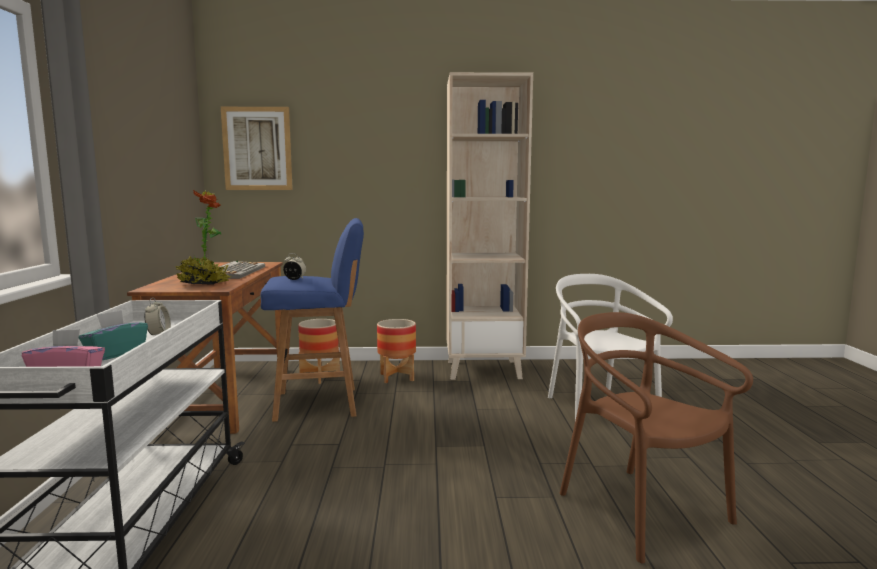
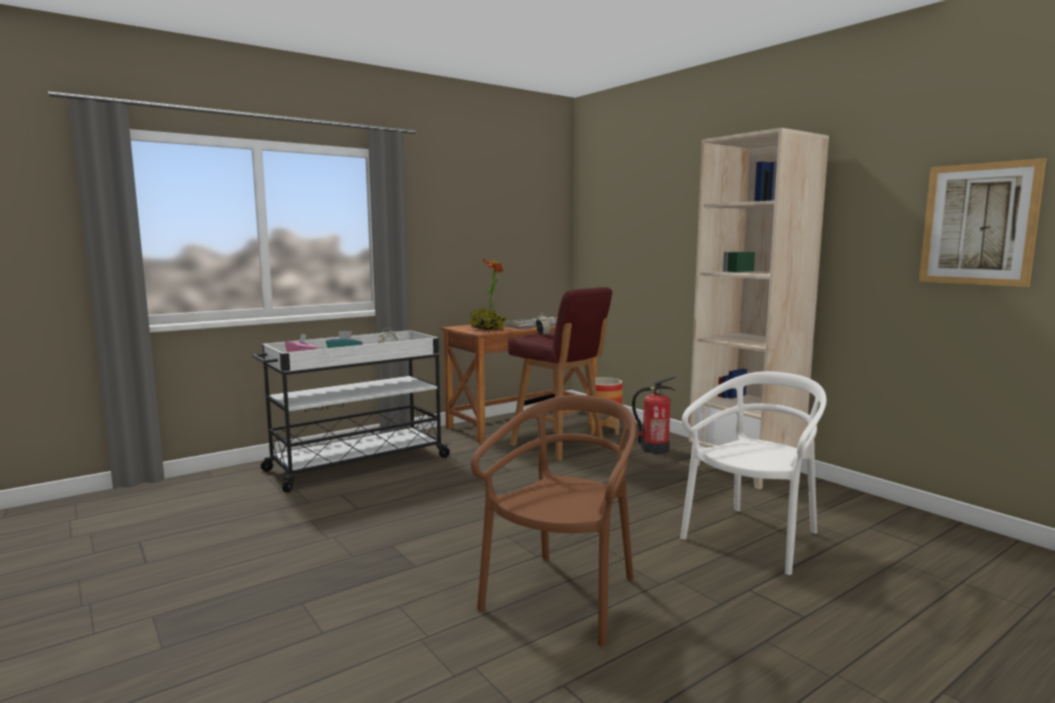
camera: 55 degrees right, 0 degrees up
picture [221,107,293,190] -> picture moved to [919,158,1046,287]
blue stool [261,218,364,422] -> red stool [508,287,612,461]
planter [377,319,416,383] -> fire extinguisher [632,377,675,454]

